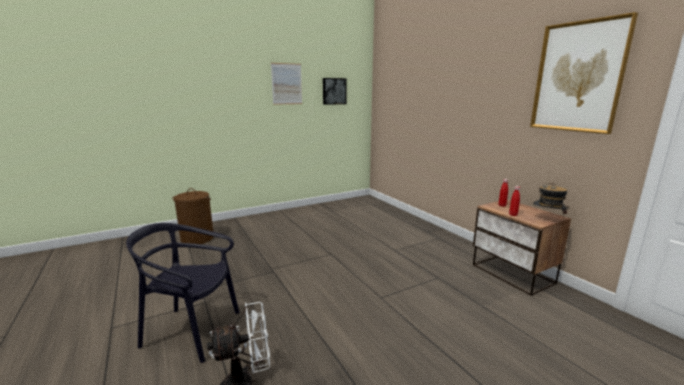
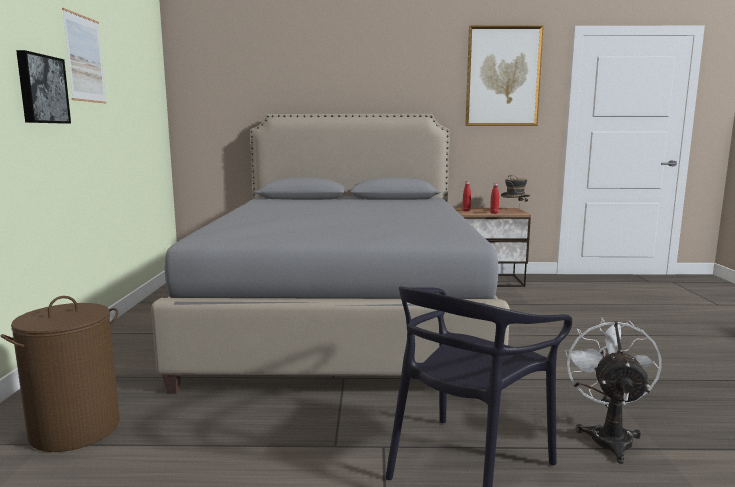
camera: 60 degrees left, 5 degrees down
picture [323,78,347,105] -> picture moved to [16,50,71,124]
none -> grey bed [151,114,510,394]

